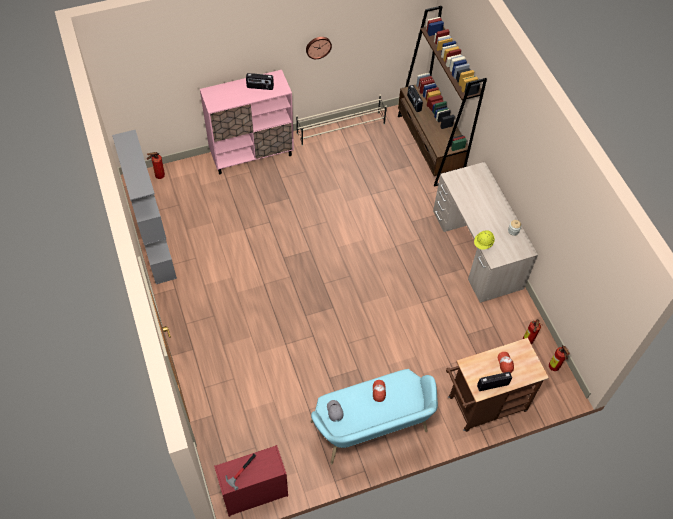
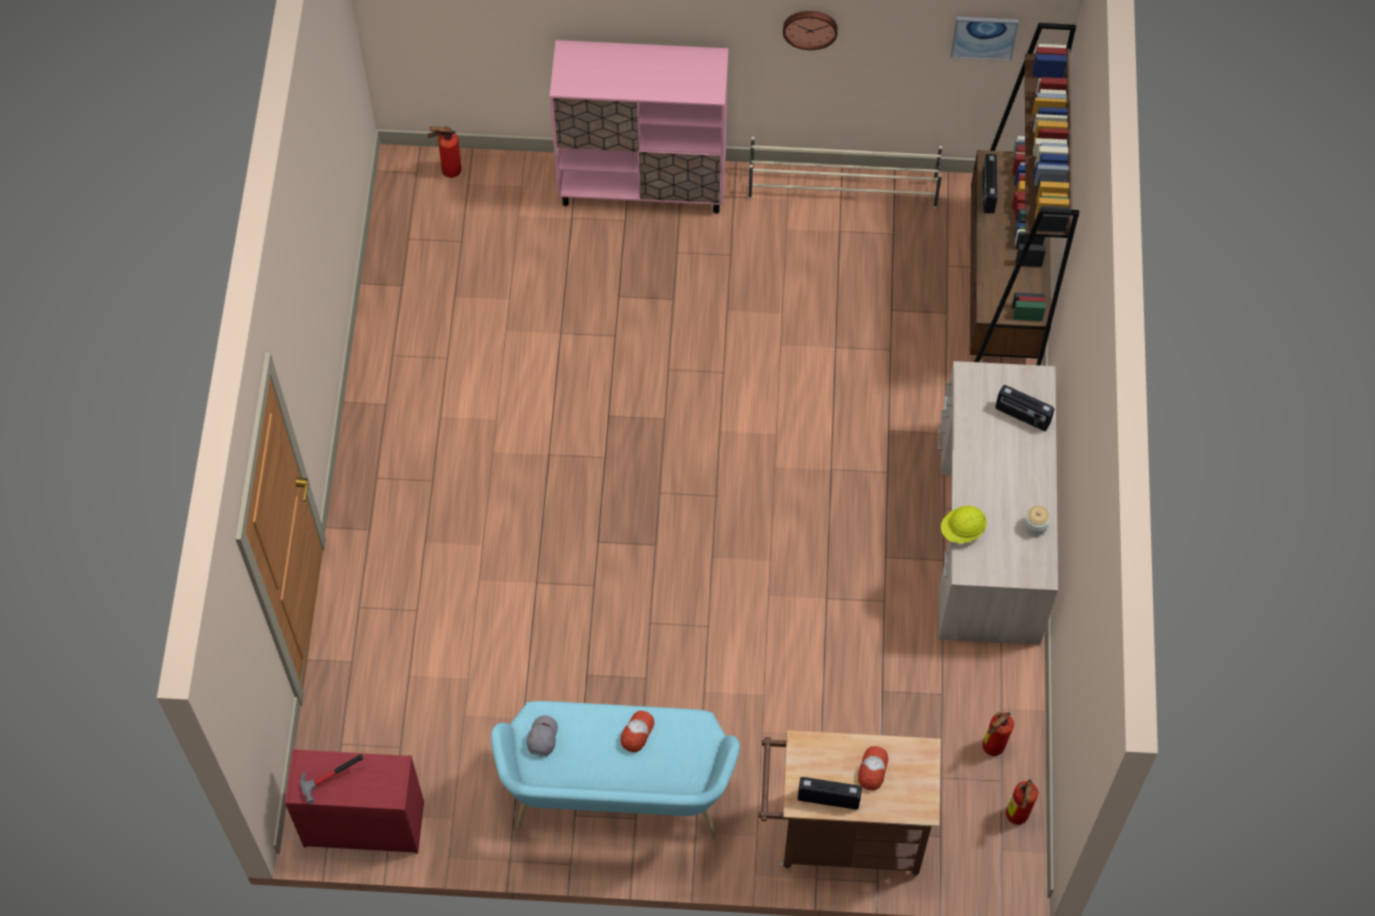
camera: 25 degrees right, 5 degrees up
grey bookcase [112,130,177,284] -> none
radio [246,73,274,90] -> radio moved to [995,385,1055,431]
none -> picture [951,17,1018,60]

